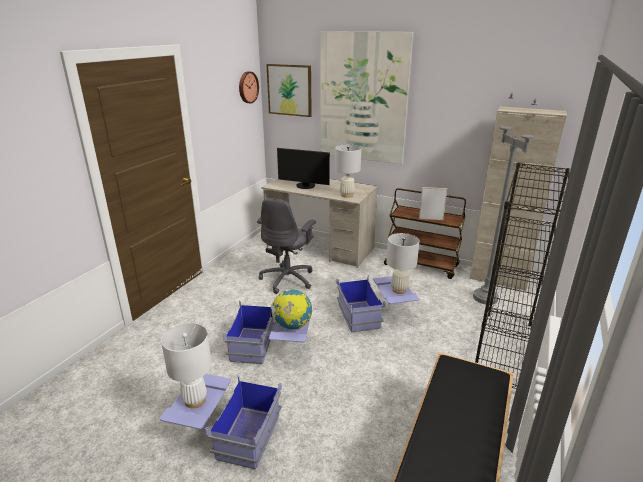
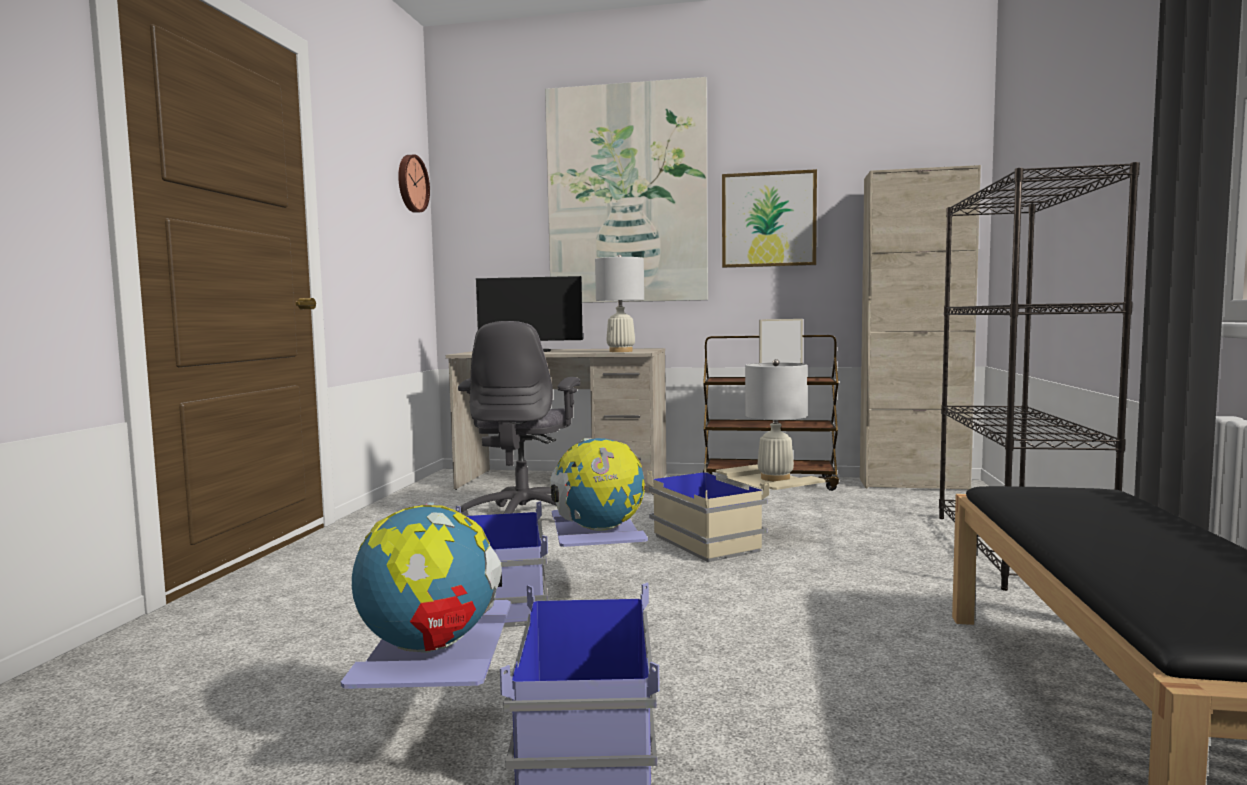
camera: 15 degrees left, 20 degrees down
white table lamp [161,323,212,408] -> globe [352,502,502,653]
picture [266,64,312,117] -> picture moved to [722,169,817,268]
blue storage box [337,275,420,333] -> beige storage box [647,464,825,562]
grey floor lamp [473,93,537,305] -> none

